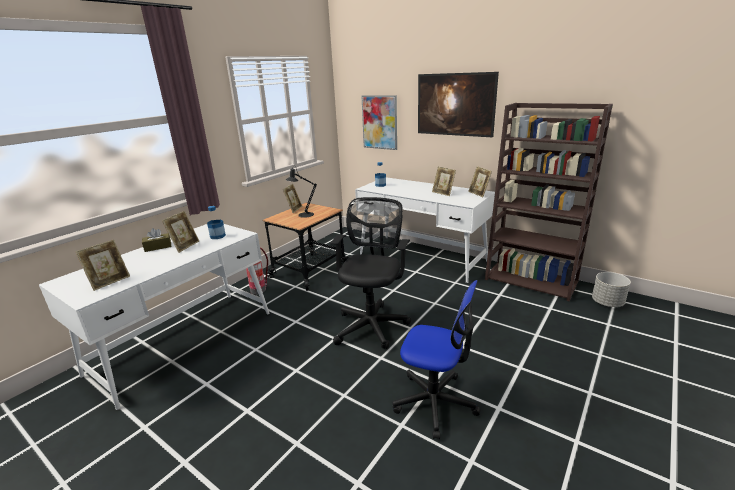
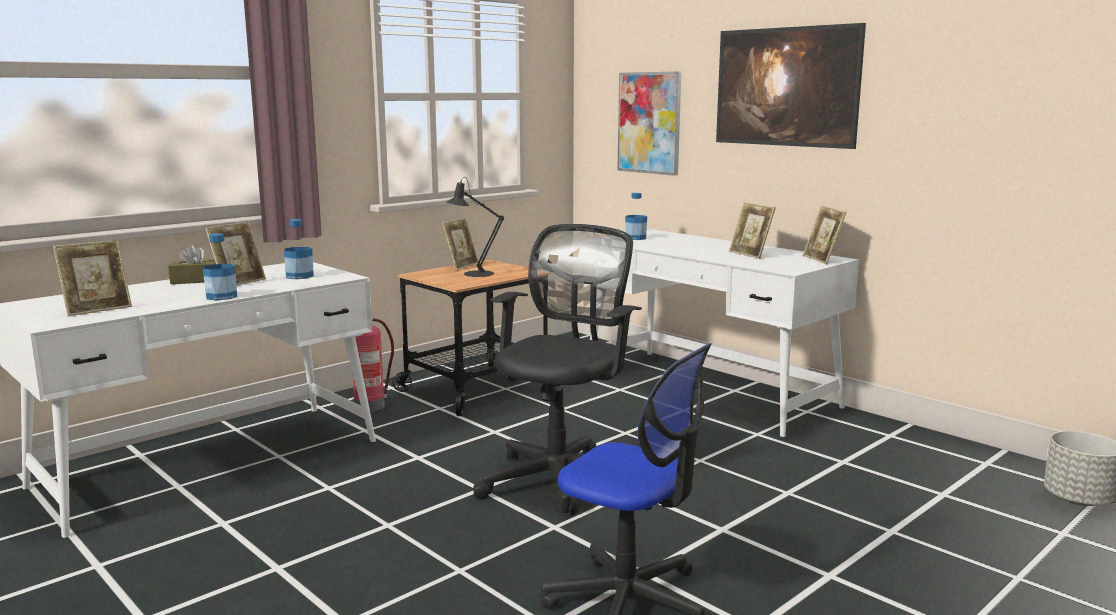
camera: 10 degrees right, 10 degrees down
brown bookcase [485,103,613,301] -> none
none -> bottle [203,233,237,300]

